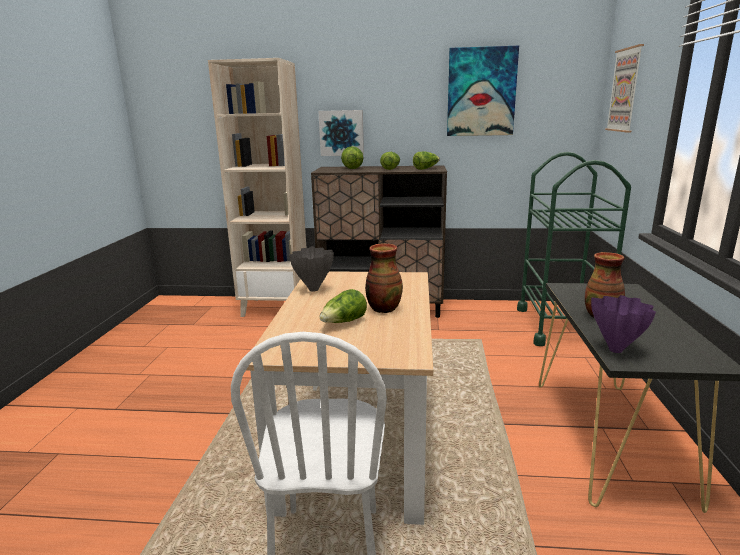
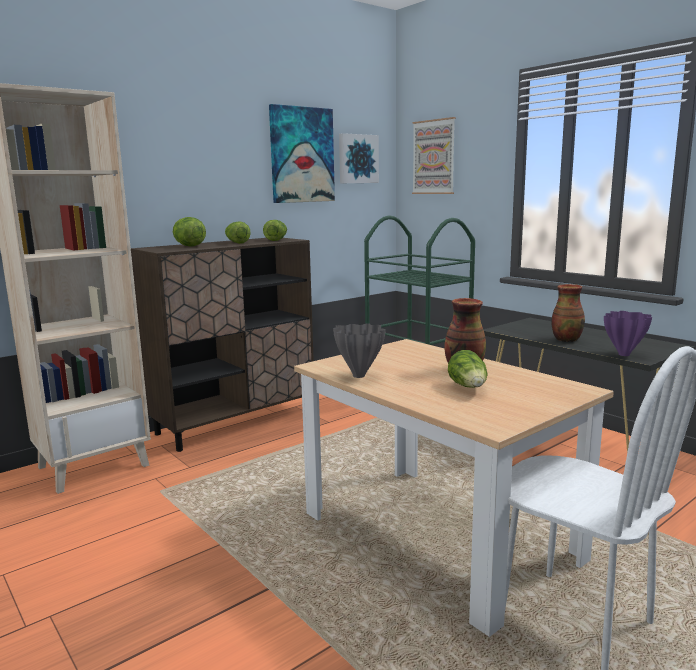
camera: 45 degrees left, 5 degrees down
picture [318,110,364,156] -> picture moved to [339,133,379,183]

